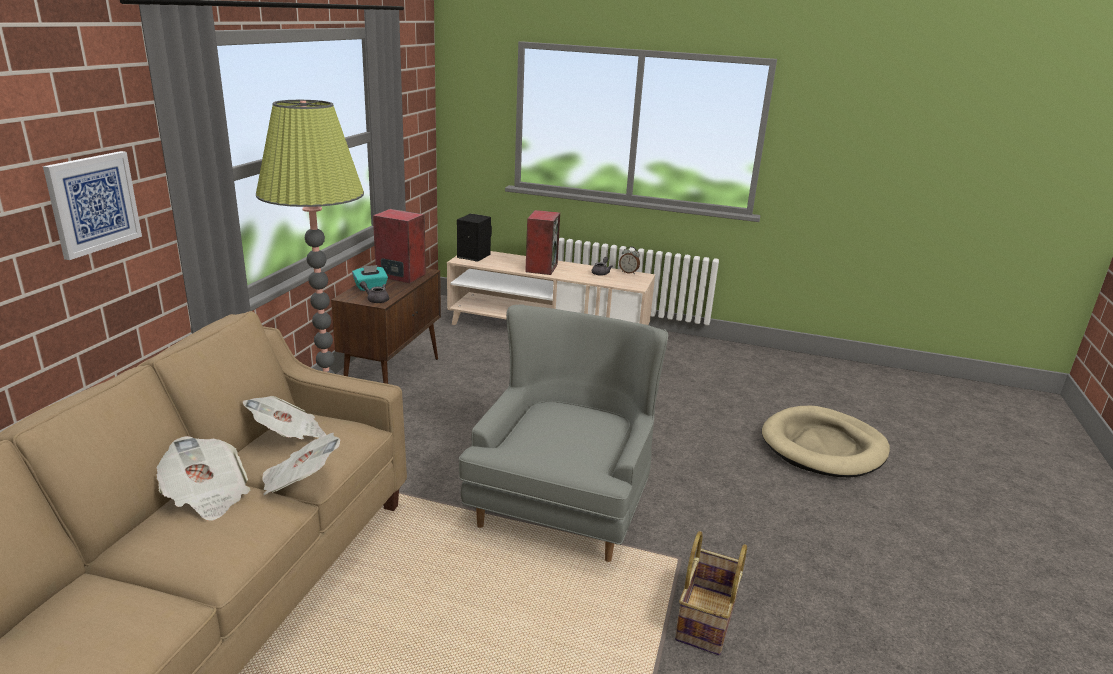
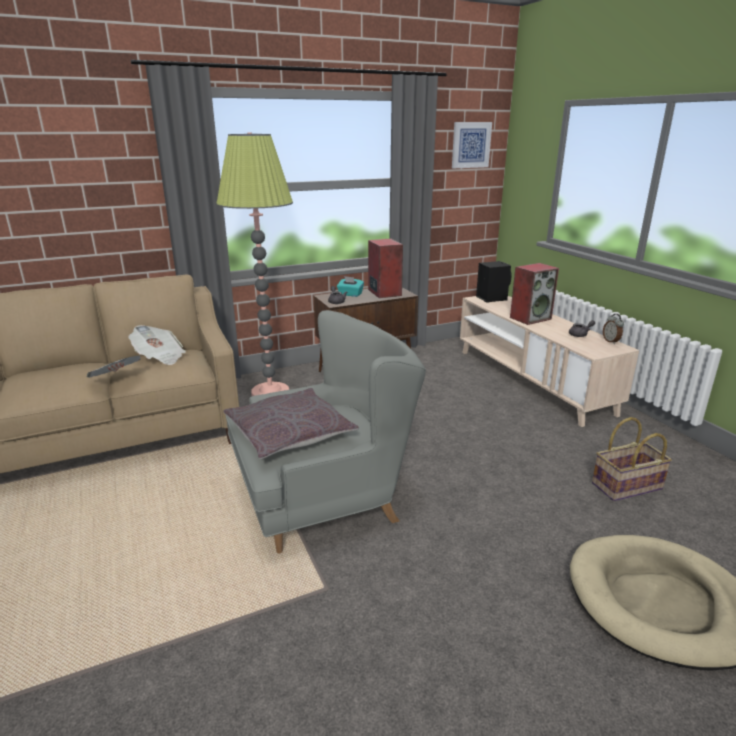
camera: 50 degrees right, 0 degrees up
picture [43,151,142,260] -> picture moved to [452,122,492,168]
newspaper [156,436,250,520] -> none
basket [675,531,747,655] -> basket moved to [592,417,672,501]
none -> grey pillow [223,388,359,459]

